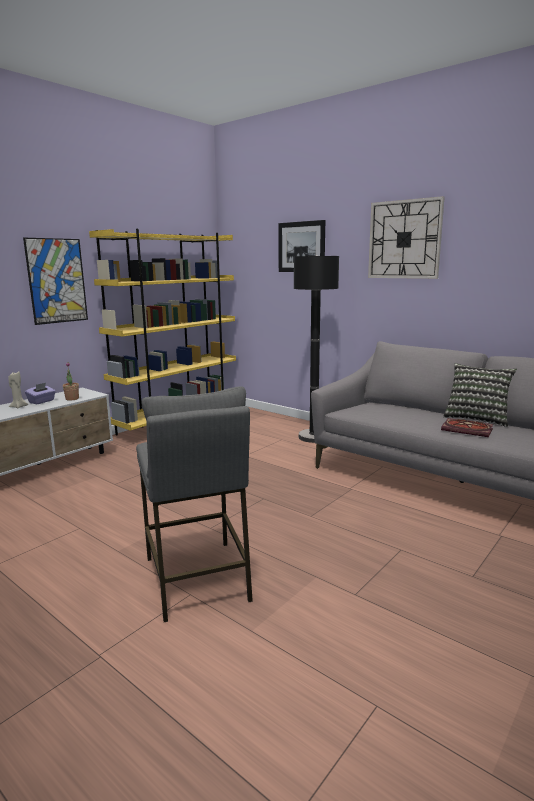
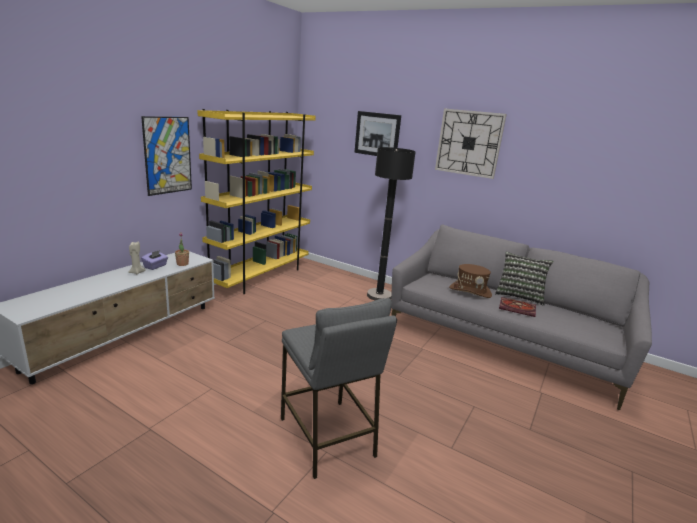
camera: 10 degrees left, 5 degrees up
none -> brown hat [449,264,492,298]

